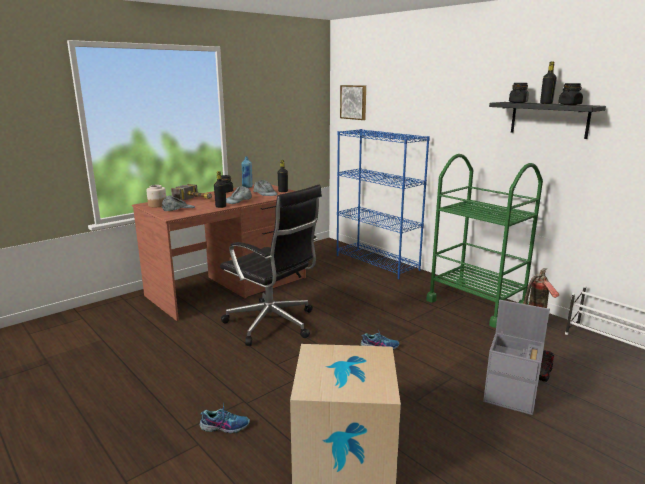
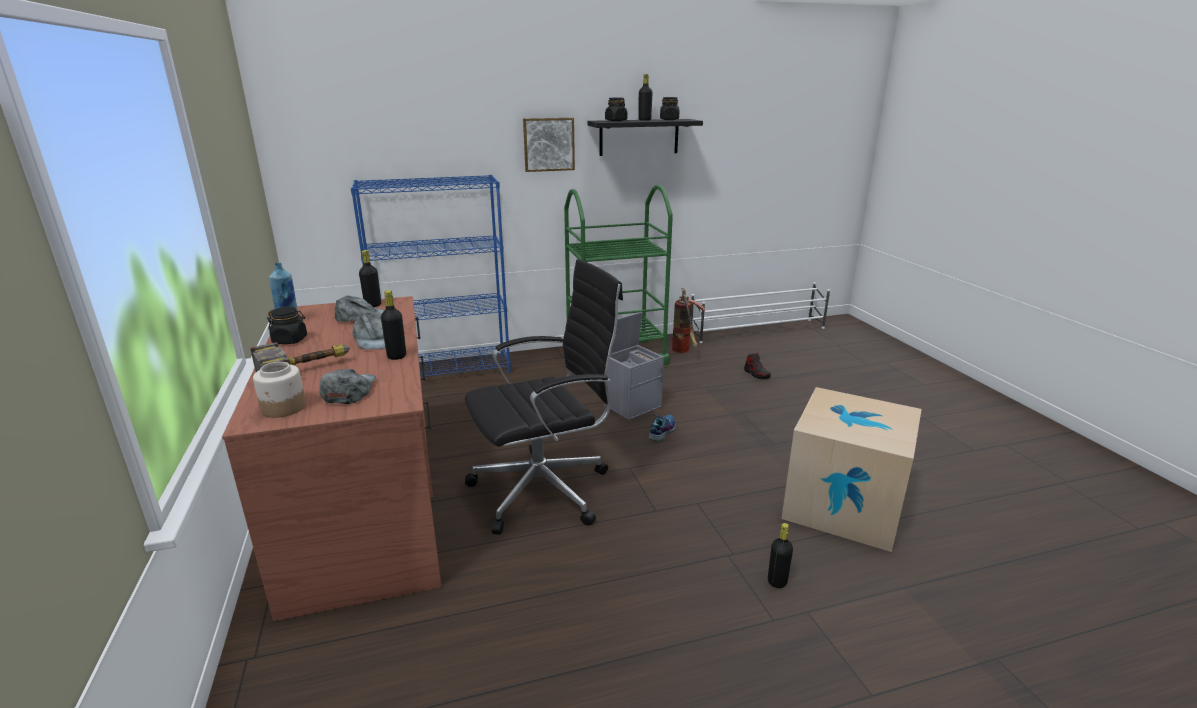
camera: 65 degrees left, 5 degrees up
shoe [200,402,250,434] -> black bottle [768,523,793,588]
picture [340,85,366,120] -> picture moved to [523,118,575,172]
grey storage box [483,300,550,415] -> grey storage box moved to [604,312,664,420]

